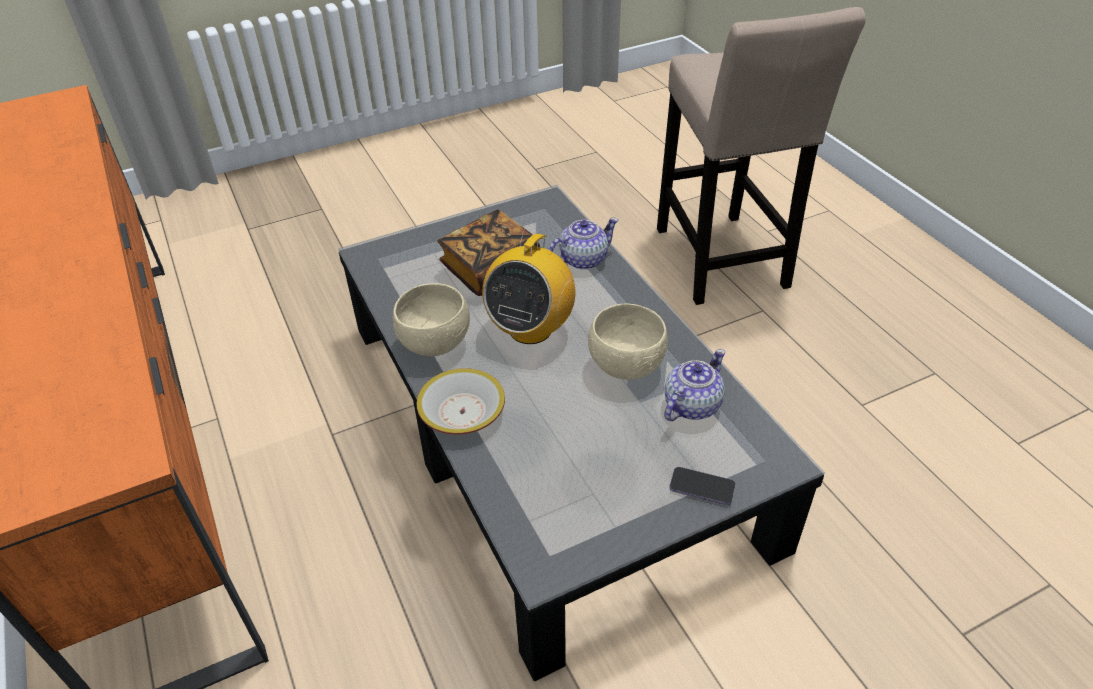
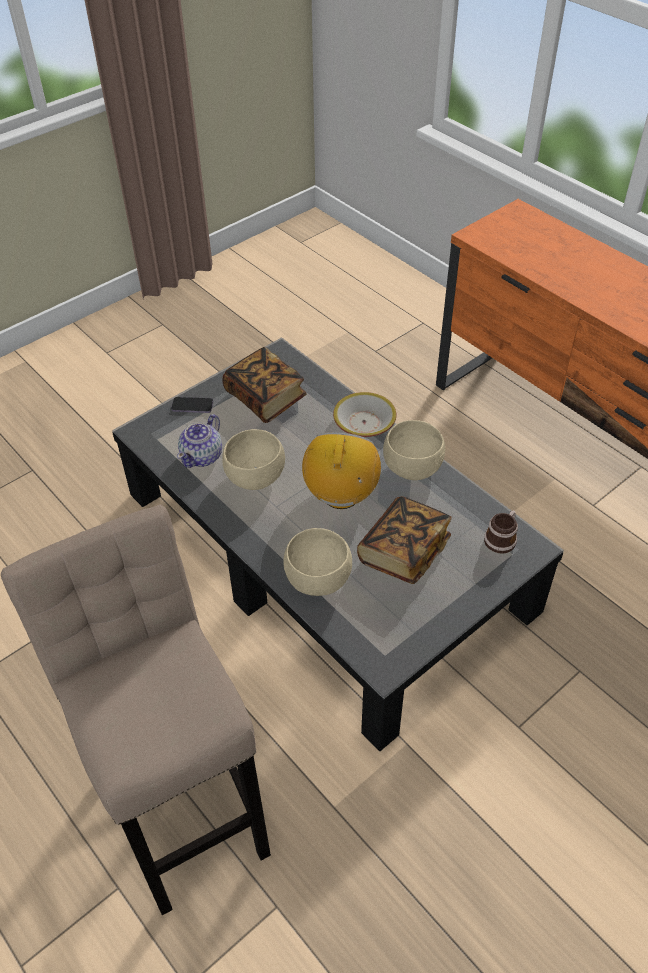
camera: 165 degrees right, 5 degrees up
teapot [549,218,619,270] -> beige bowl [283,528,352,596]
none -> book [222,347,307,423]
none -> mug [484,510,518,554]

